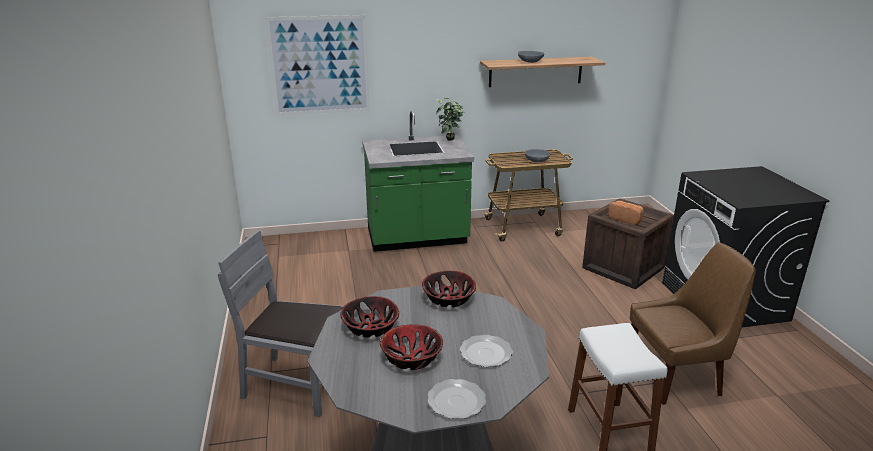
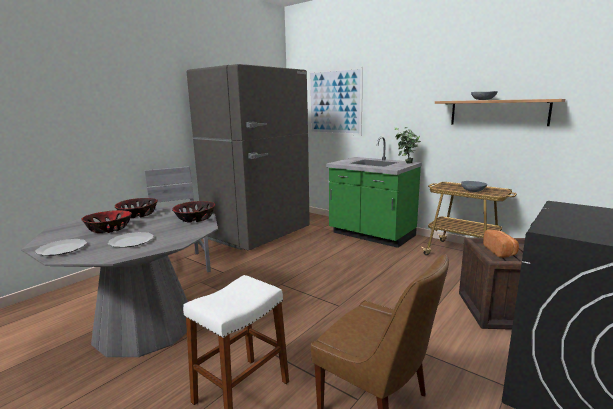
camera: 50 degrees right, 10 degrees down
none -> grey fridge [187,64,310,251]

